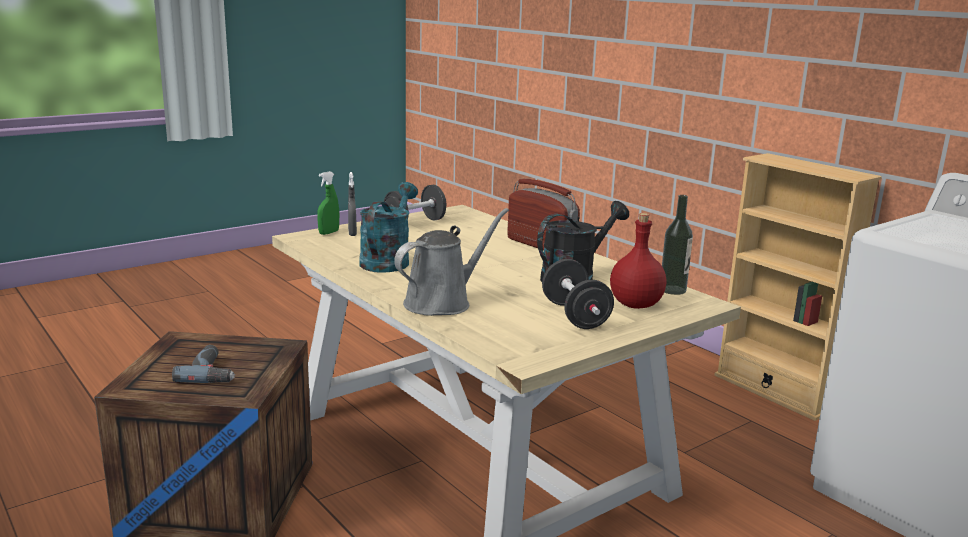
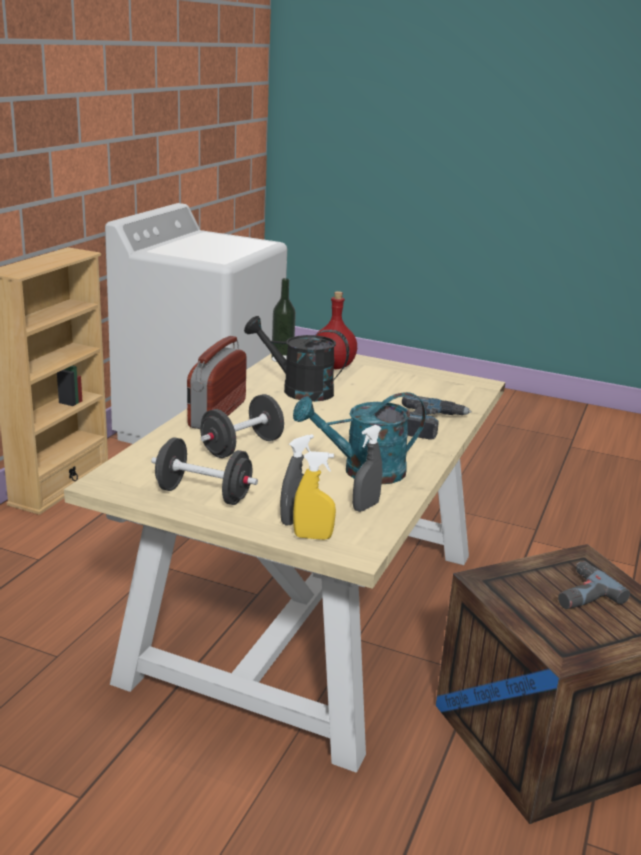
camera: 120 degrees left, 5 degrees up
green spray bottle [317,171,339,235] -> yellow spray bottle [293,451,336,540]
grey watering can [394,208,509,316] -> power drill [402,396,472,440]
black dumbbell [542,259,614,329] -> black dumbbell moved to [200,394,284,458]
none -> grey spray bottle [353,425,383,512]

